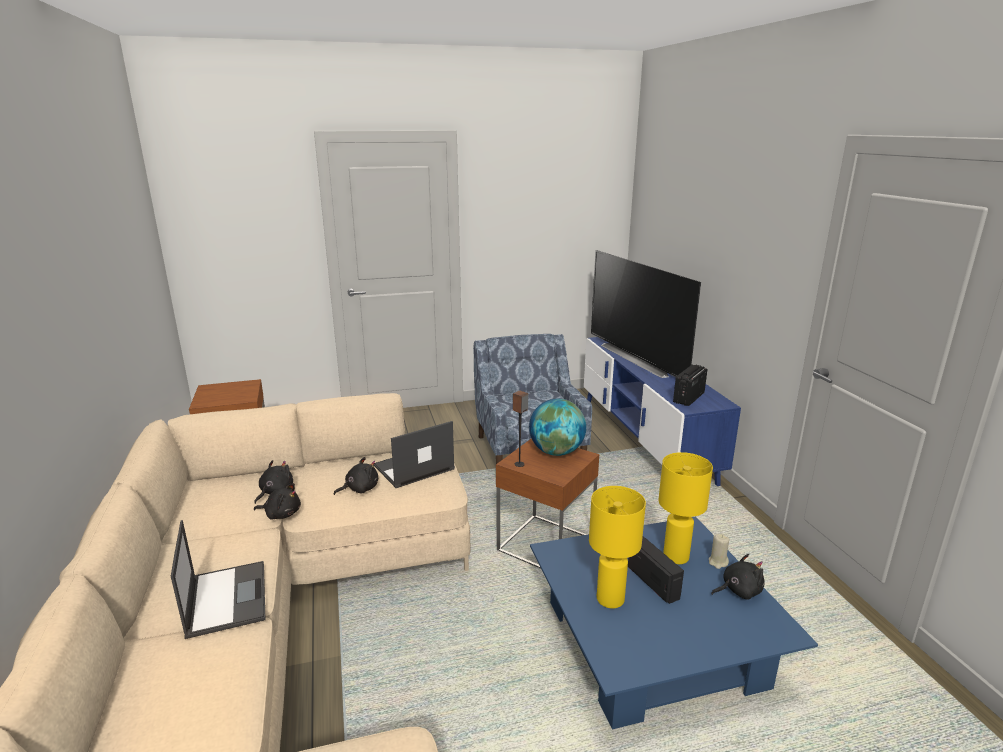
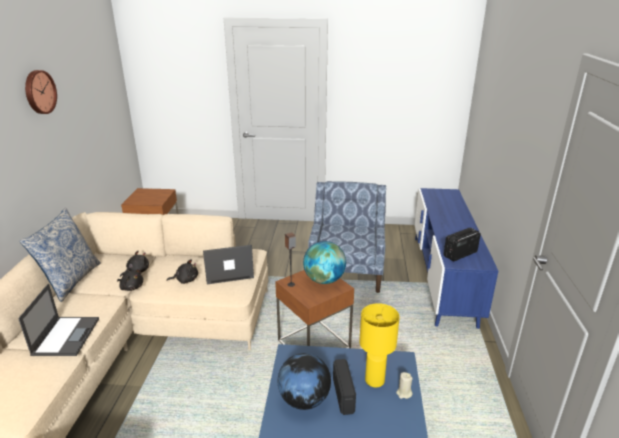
camera: 20 degrees right, 5 degrees up
yellow table lamp [589,486,646,609] -> globe [278,353,331,410]
television [591,250,701,378] -> none
black plush toy [712,554,764,600] -> none
none -> pillow [20,208,101,302]
none -> wall clock [25,70,57,114]

